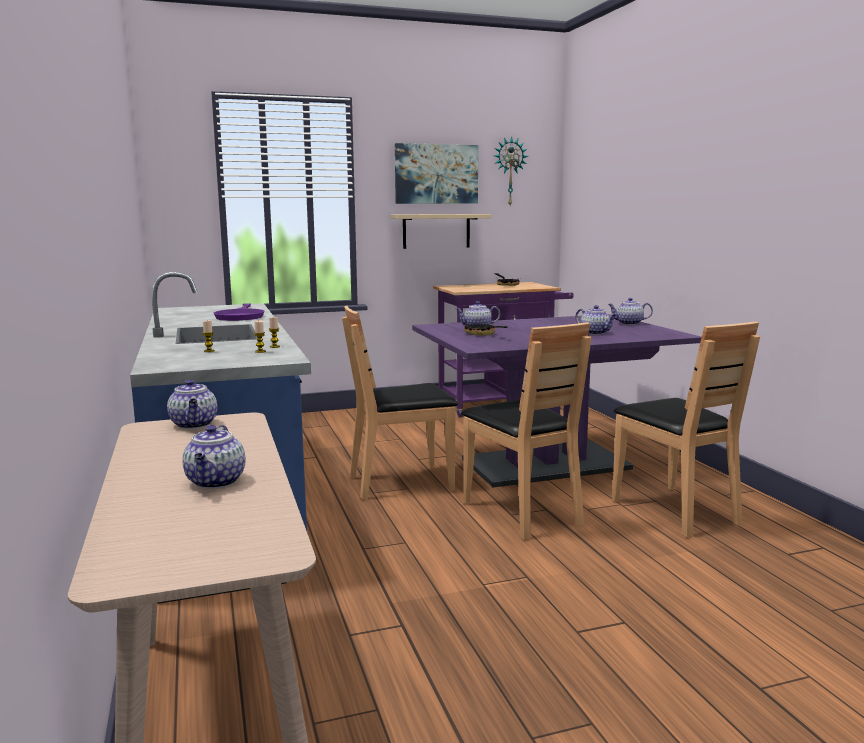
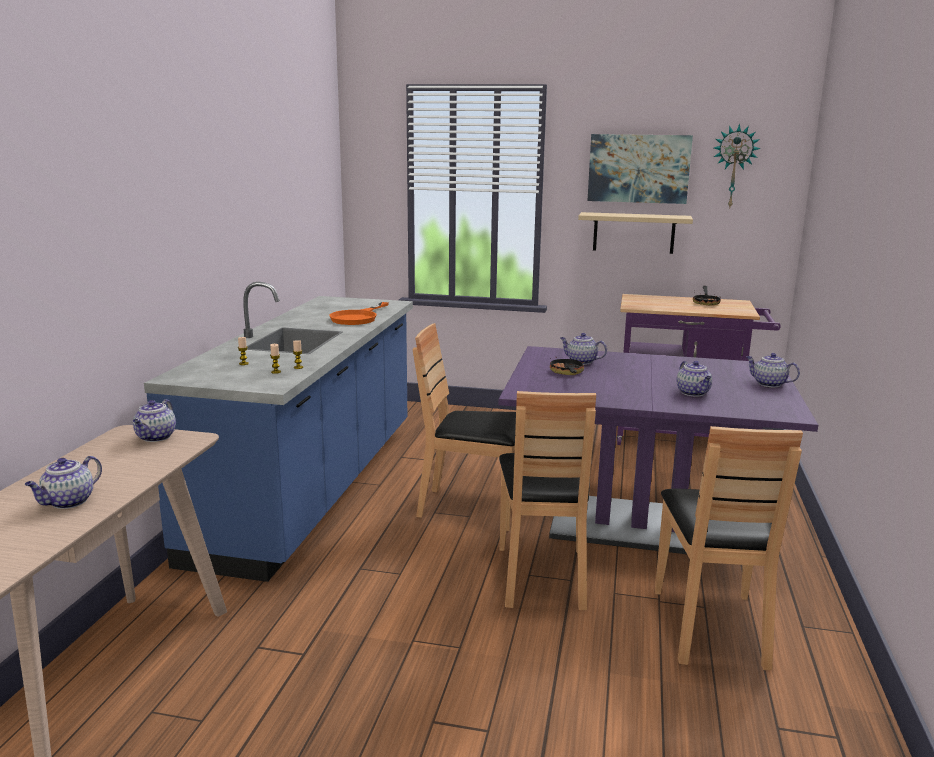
camera: 30 degrees right, 5 degrees up
purple frying pan [214,303,264,321] -> orange frying pan [329,302,389,325]

